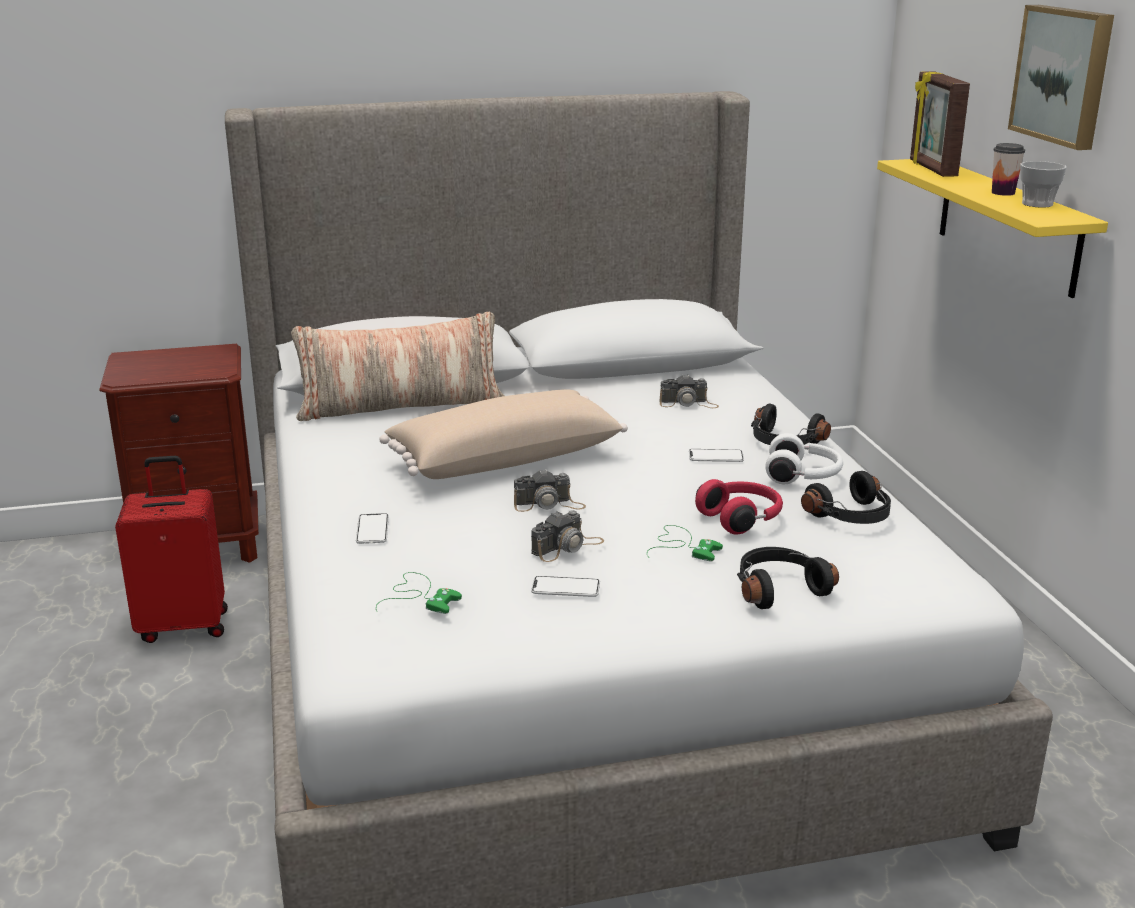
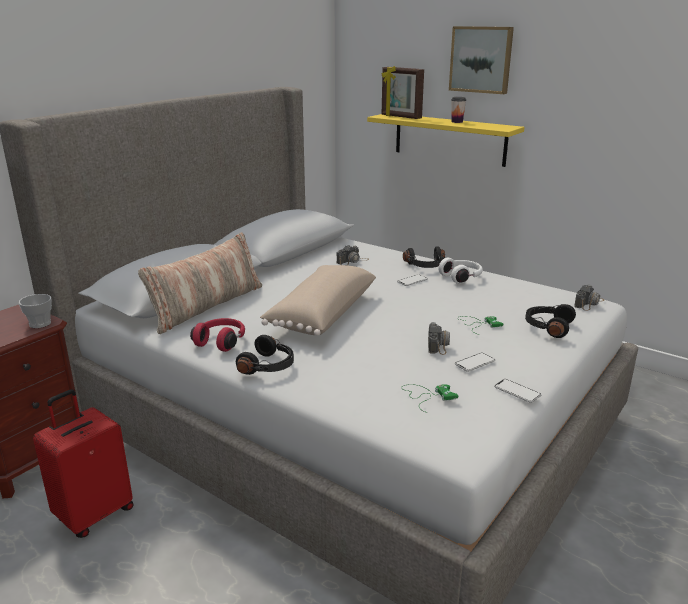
camera: 40 degrees left, 0 degrees up
phone [356,513,389,544] -> phone moved to [494,379,541,403]
camera [514,470,586,512] -> camera moved to [574,284,604,311]
red headphones [695,479,783,535] -> red headphones moved to [190,318,245,352]
black headphones [801,471,891,524] -> black headphones moved to [236,335,294,375]
cup [1020,161,1066,207] -> cup moved to [19,294,52,328]

